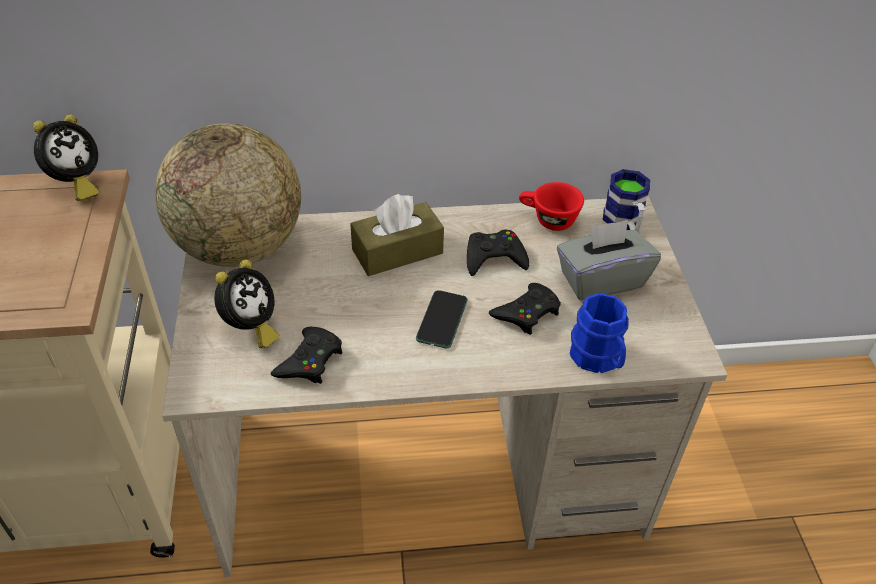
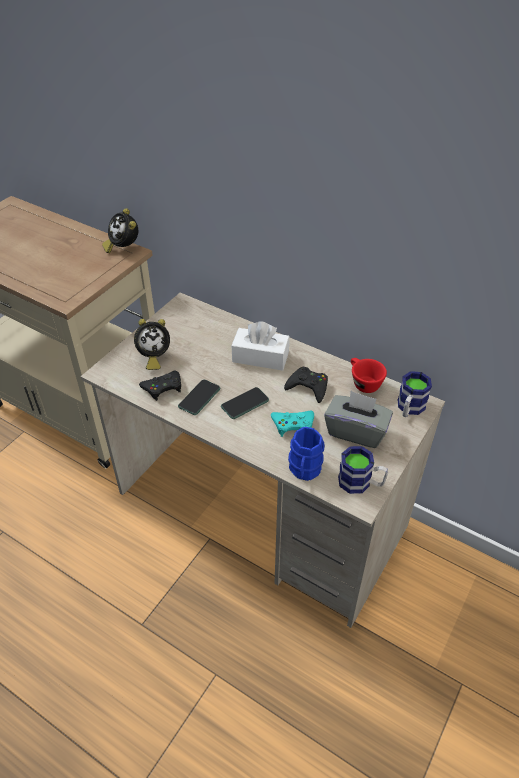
camera: 40 degrees right, 0 degrees up
alarm clock [33,114,99,201] -> alarm clock turned 75 degrees clockwise [102,208,138,253]
globe [155,123,301,267] -> none
brown tissue box [350,194,444,276] -> white tissue box [232,321,290,371]
black game controller [489,283,561,335] -> turquoise game controller [271,410,314,437]
none -> phone [178,380,220,415]
none -> mug [338,446,388,494]

